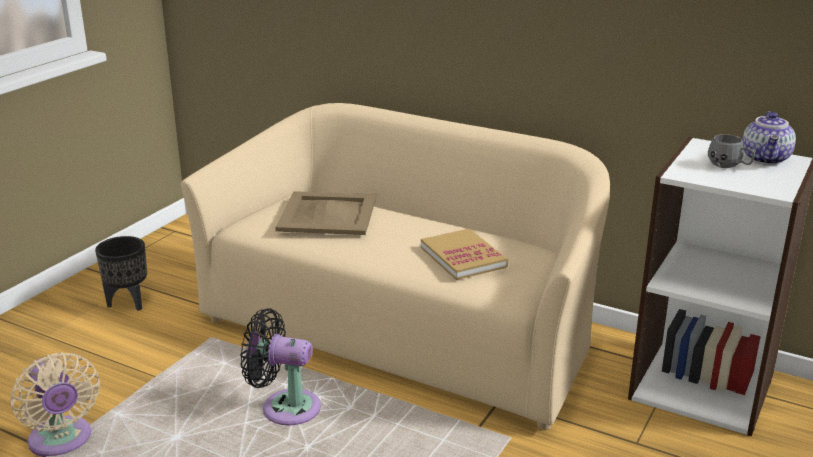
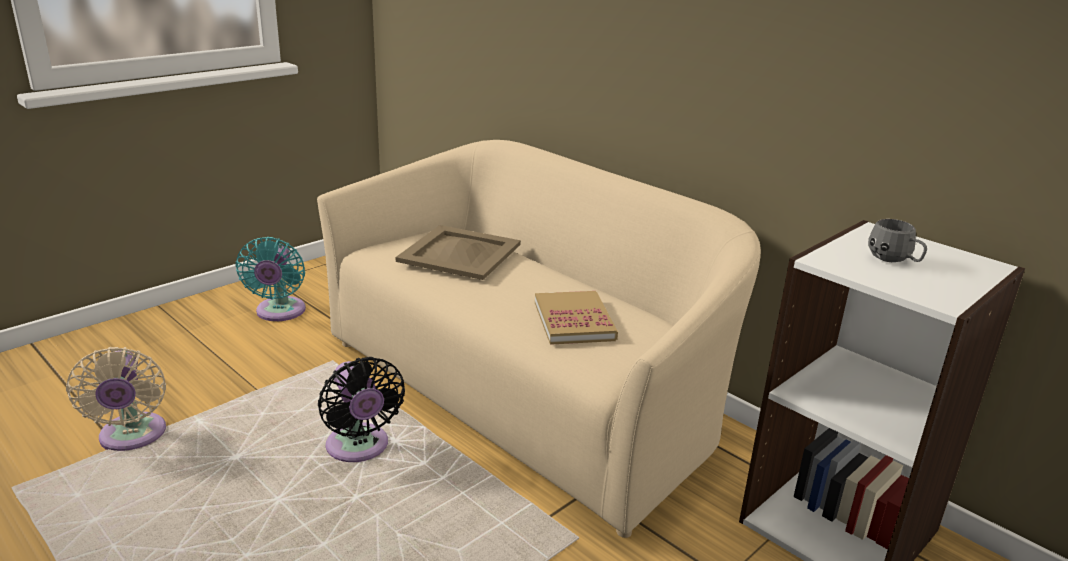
camera: 15 degrees right, 0 degrees up
black planter [95,236,147,311] -> turquoise fan [235,237,306,321]
black fan [240,308,321,425] -> black fan turned 150 degrees counterclockwise [318,357,405,462]
teapot [742,111,796,165] -> none

